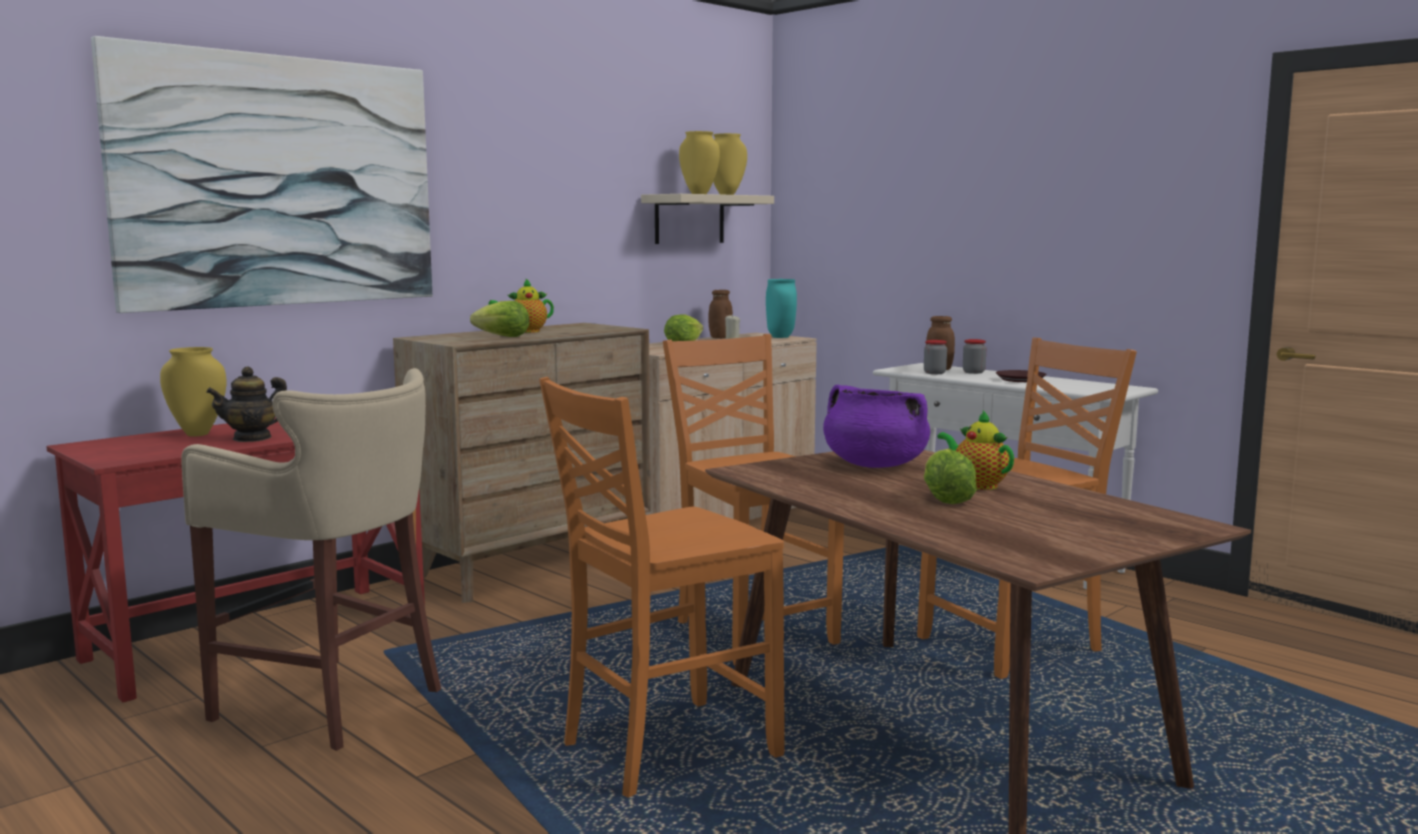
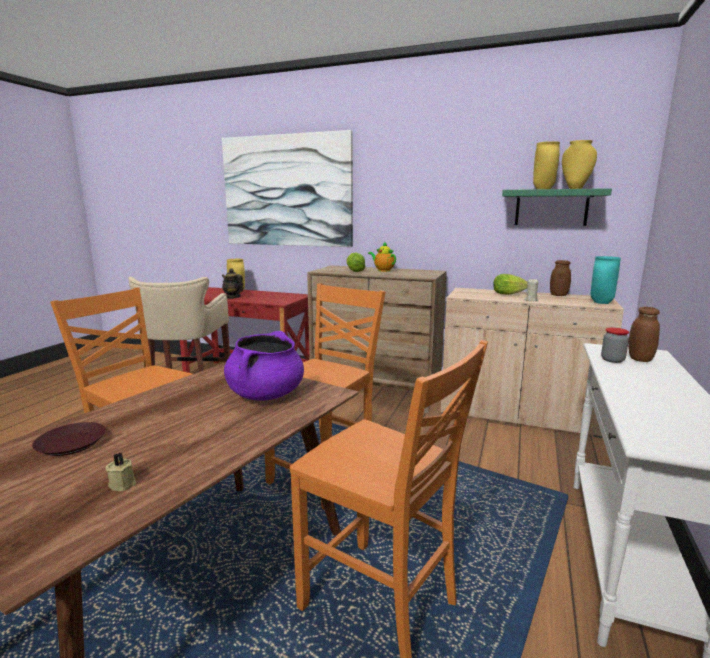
camera: 65 degrees right, 5 degrees up
beige shelf [641,194,774,244] -> green shelf [502,188,612,226]
lettuce [924,449,977,504] -> none
teapot [937,410,1014,490] -> none
jar [963,339,986,374] -> none
brown plate [996,370,1047,382] -> brown plate moved to [32,422,106,456]
none -> beige candle [105,453,136,491]

